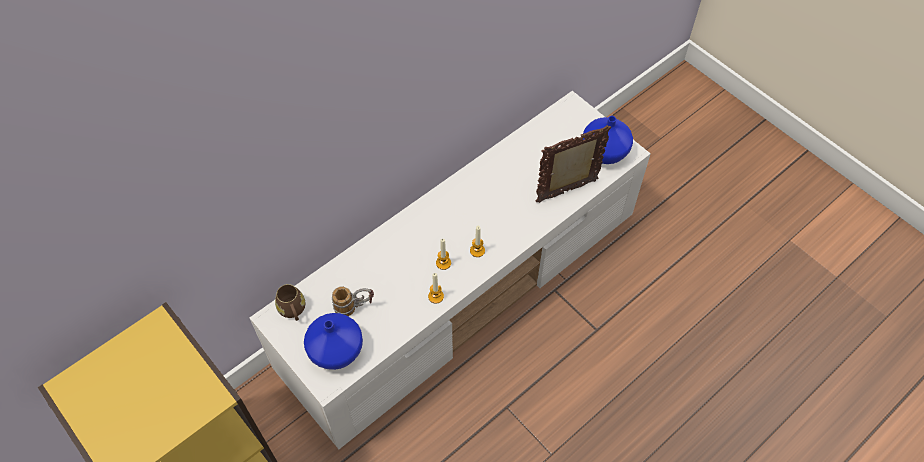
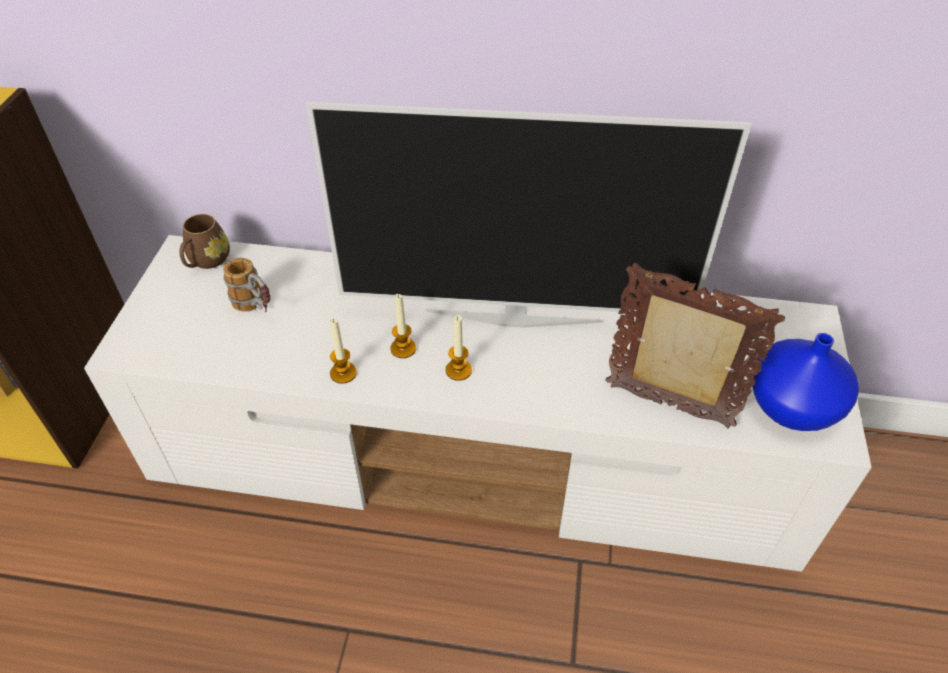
camera: 50 degrees right, 10 degrees down
blue vase [304,313,363,370] -> none
none -> television [306,102,751,328]

